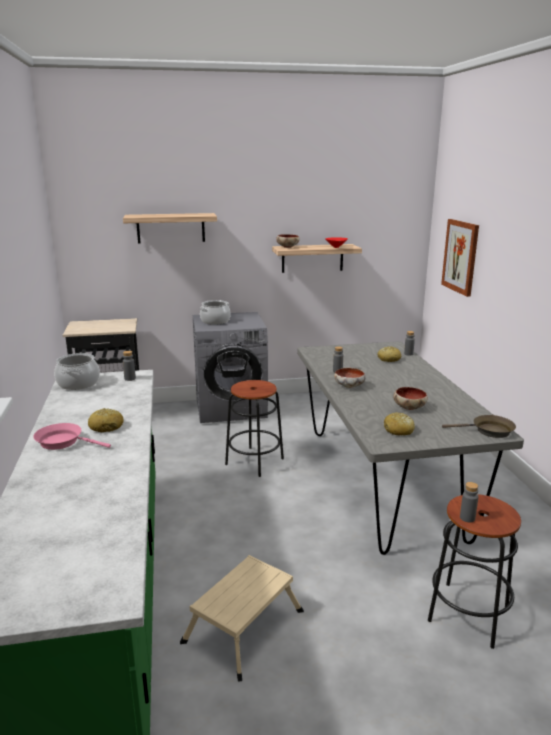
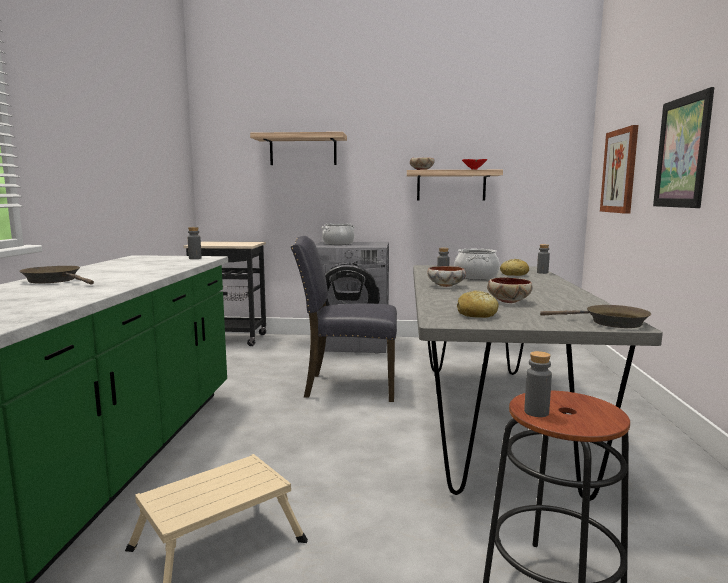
camera: 15 degrees right, 10 degrees down
pink frying pan [33,423,111,450] -> brown frying pan [19,266,94,285]
cooking pot [54,353,100,390] -> cooking pot moved to [454,249,499,280]
bread [88,408,123,432] -> none
black stool [225,380,284,477] -> grey chair [291,236,397,402]
none -> picture [653,87,714,208]

